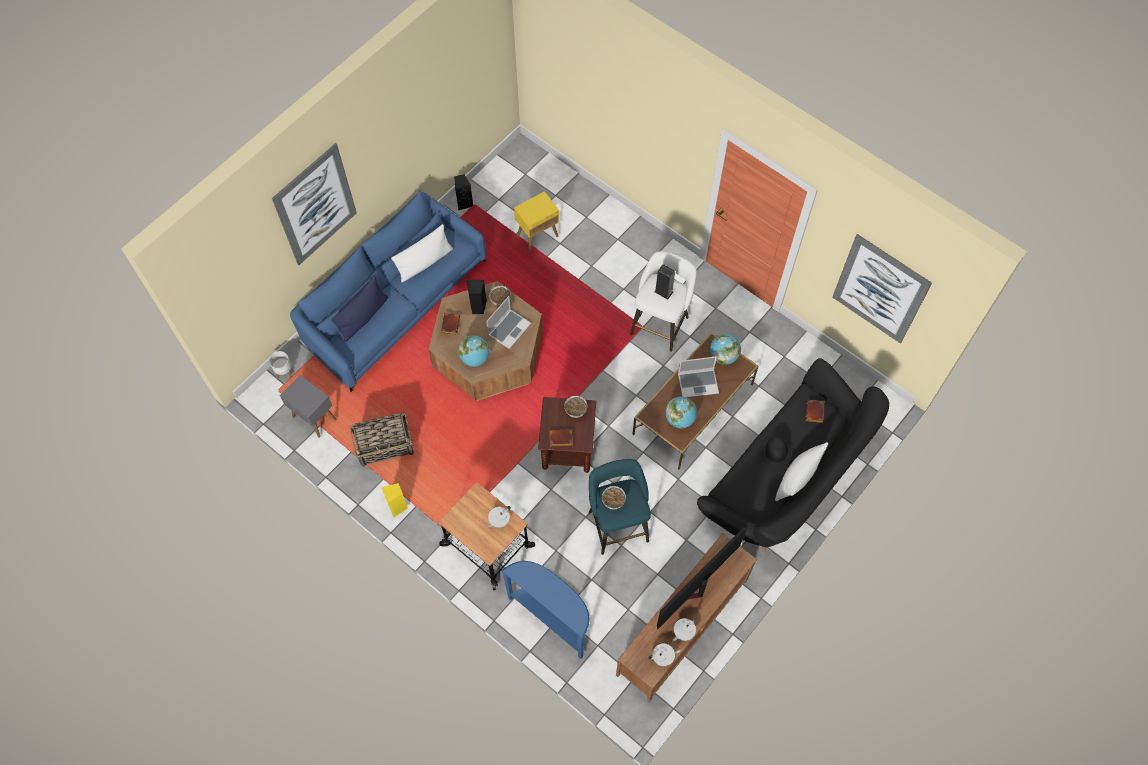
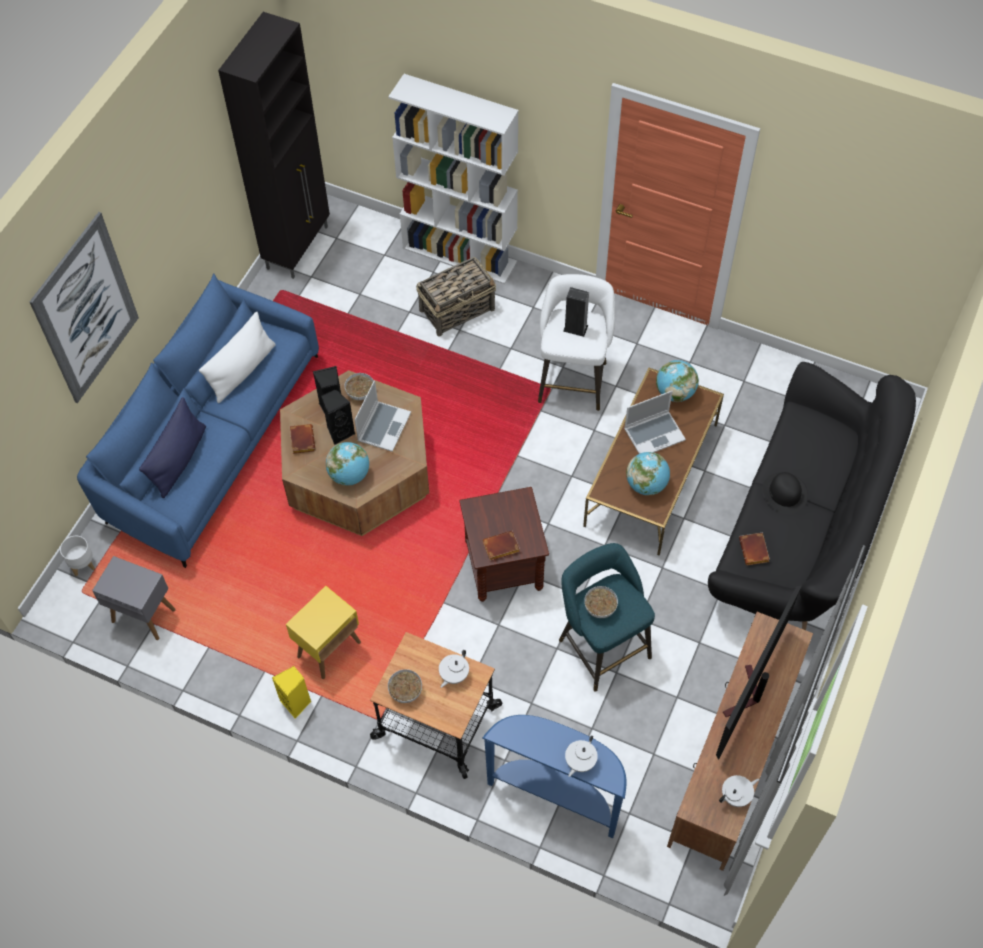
camera: 15 degrees left, 5 degrees down
basket [350,412,414,467] -> basket moved to [416,257,496,336]
black speaker [454,174,473,211] -> black speaker moved to [321,389,355,445]
yellow side table [514,191,559,252] -> yellow side table moved to [286,586,361,679]
bowl [564,396,587,418] -> bowl moved to [388,669,422,703]
white teapot [672,618,696,641] -> white teapot moved to [565,735,598,777]
white pillow [775,442,828,501] -> none
brown book [806,400,824,423] -> brown book moved to [739,532,770,565]
picture [832,234,932,344] -> none
none -> black cabinet [218,12,330,279]
none -> white bookcase [388,74,519,284]

